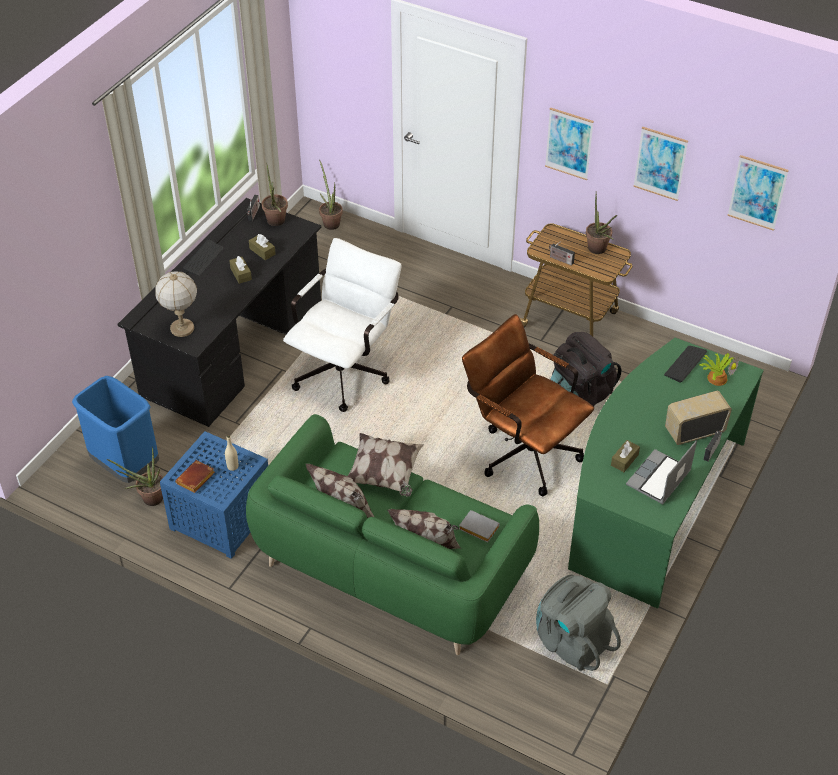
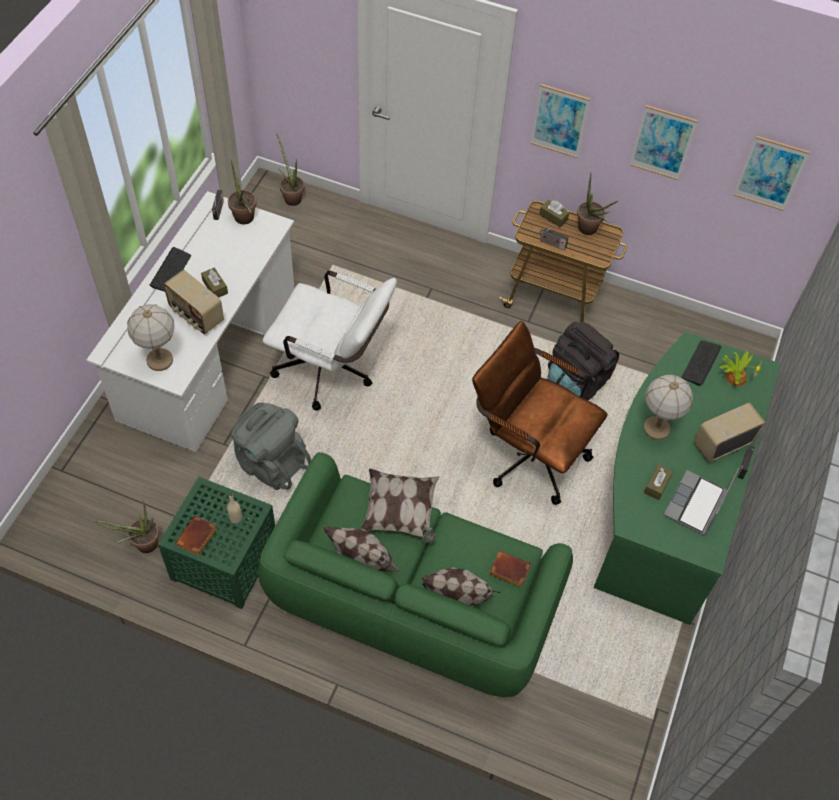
camera: 10 degrees left, 10 degrees up
blue trash can [72,376,159,483] -> none
black desk [117,198,321,427] -> white desk [86,191,294,452]
blue side table [160,431,268,559] -> green side table [158,477,275,609]
brown tissue box [249,234,276,260] -> brown tissue box moved to [539,200,570,227]
white office chair [283,238,402,412] -> white office chair turned 90 degrees clockwise [263,270,397,410]
grey book [459,510,500,543] -> brown book [489,551,532,588]
grey backpack [536,574,621,671] -> grey backpack moved to [231,402,311,490]
none -> radio [163,270,224,334]
none -> table lamp [643,375,693,440]

